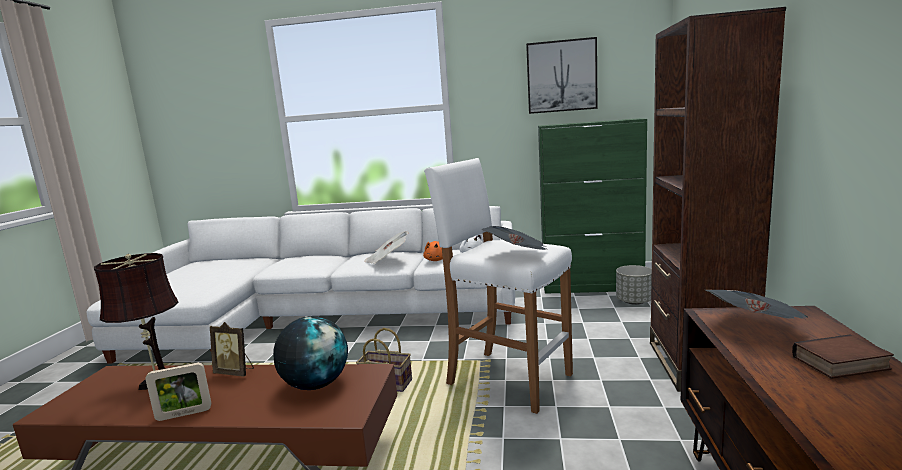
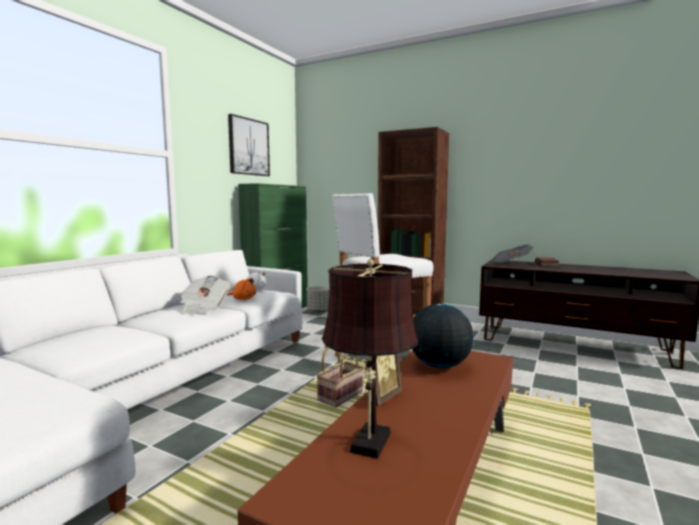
camera: 70 degrees left, 5 degrees down
picture frame [145,362,211,421] -> none
newspaper [482,226,546,250] -> none

